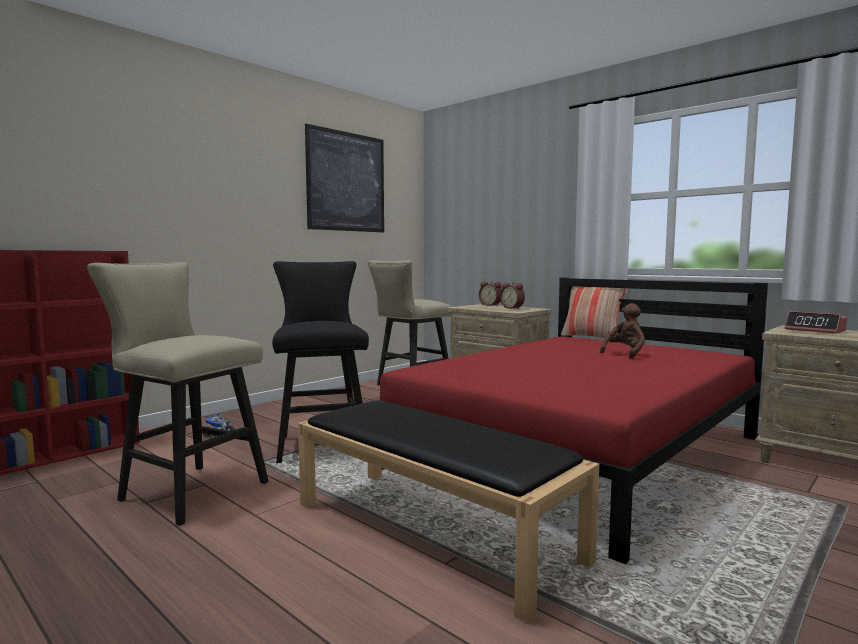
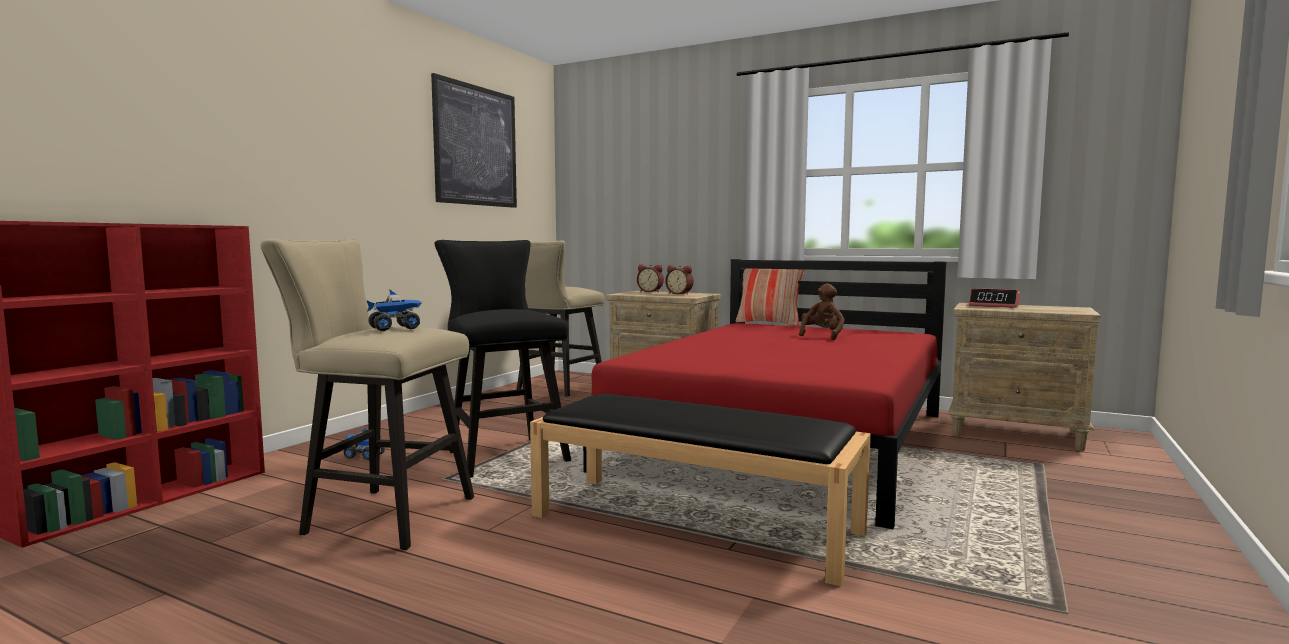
camera: 15 degrees left, 0 degrees up
none -> toy truck [366,289,422,331]

